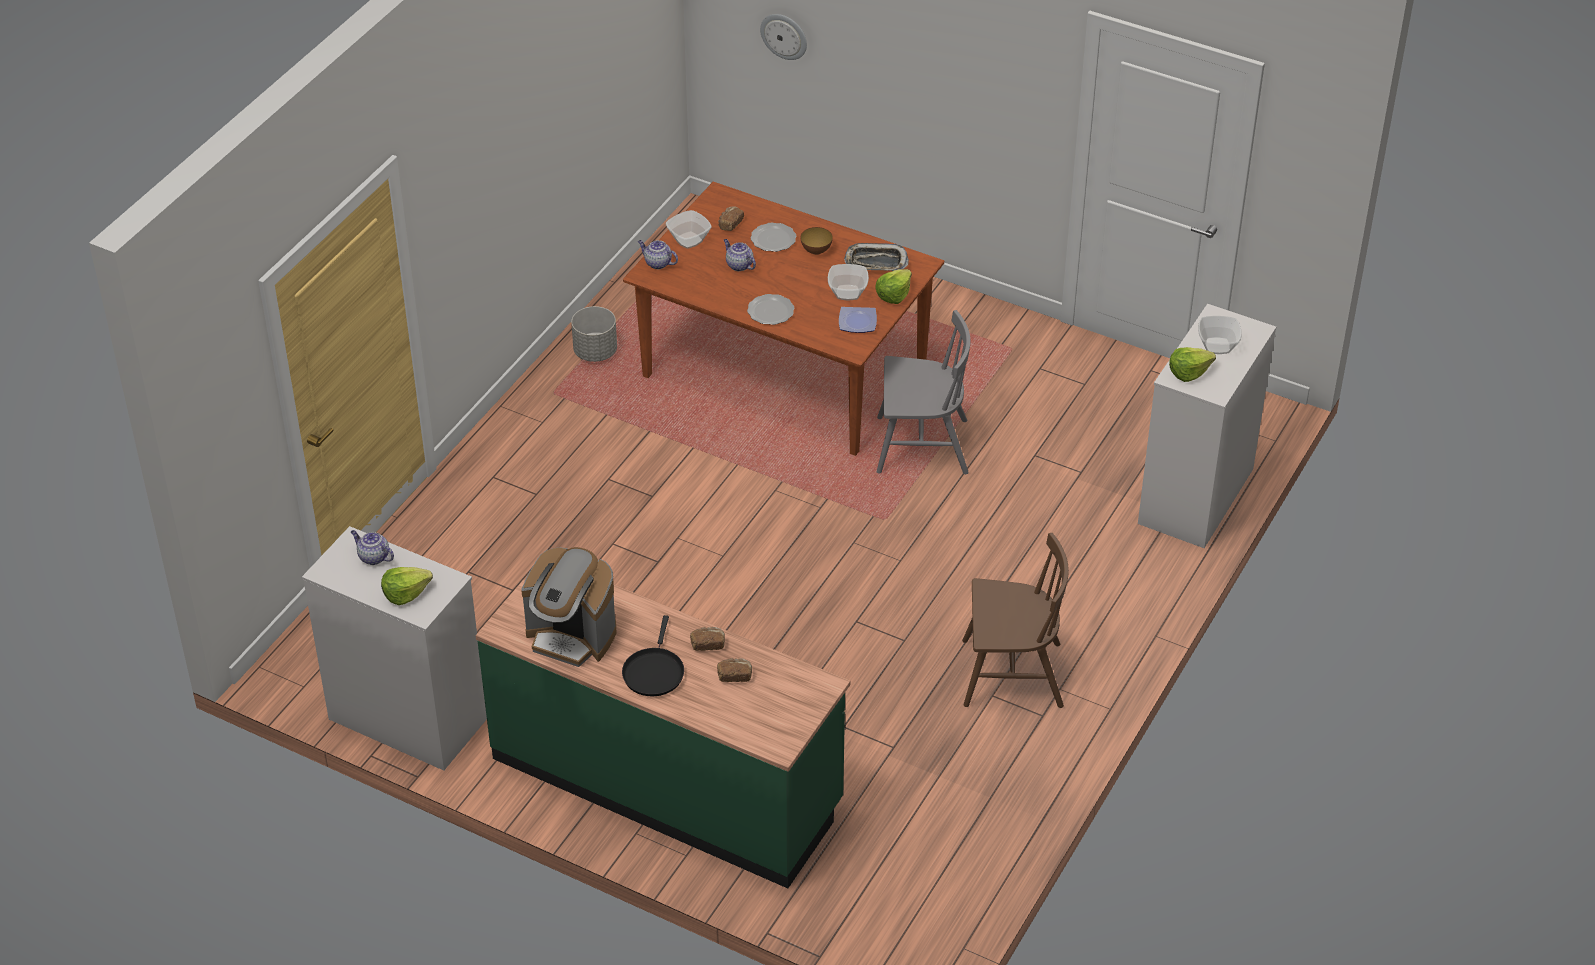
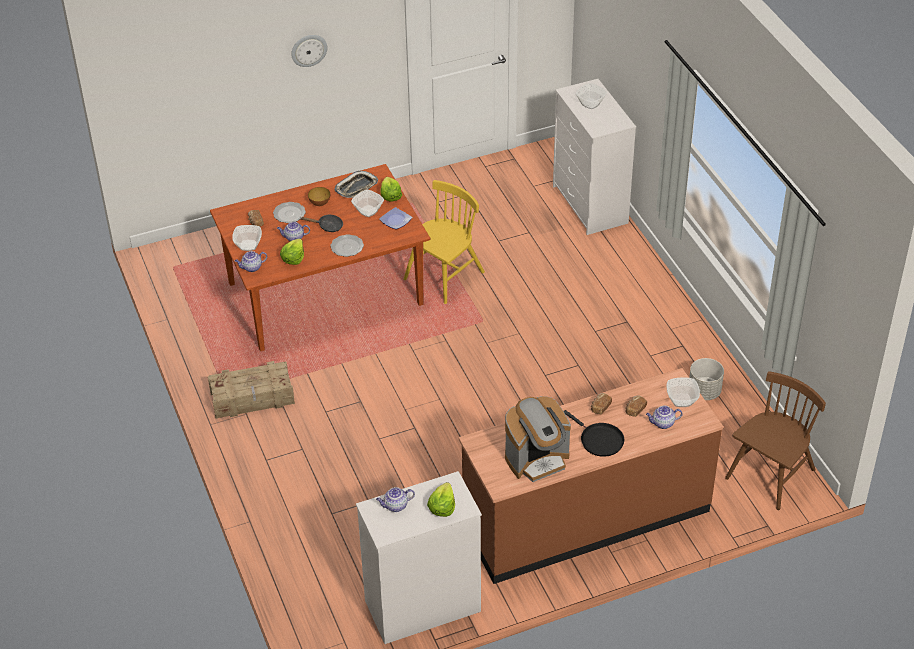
camera: 50 degrees left, 0 degrees up
green counter [476,575,850,888] -> brown counter [459,368,723,584]
grey planter [571,306,617,362] -> grey planter moved to [689,358,724,400]
wall clock [760,14,807,60] -> wall clock moved to [291,35,327,67]
grey chair [877,310,970,474] -> yellow chair [403,180,485,304]
brown chair [962,533,1069,708] -> brown chair moved to [725,371,826,510]
lettuce [1169,347,1216,382] -> lettuce moved to [280,238,304,265]
none -> crate [208,361,295,419]
none -> black frying pan [301,215,343,232]
none -> teapot [646,406,683,429]
none -> bowl [667,377,700,407]

